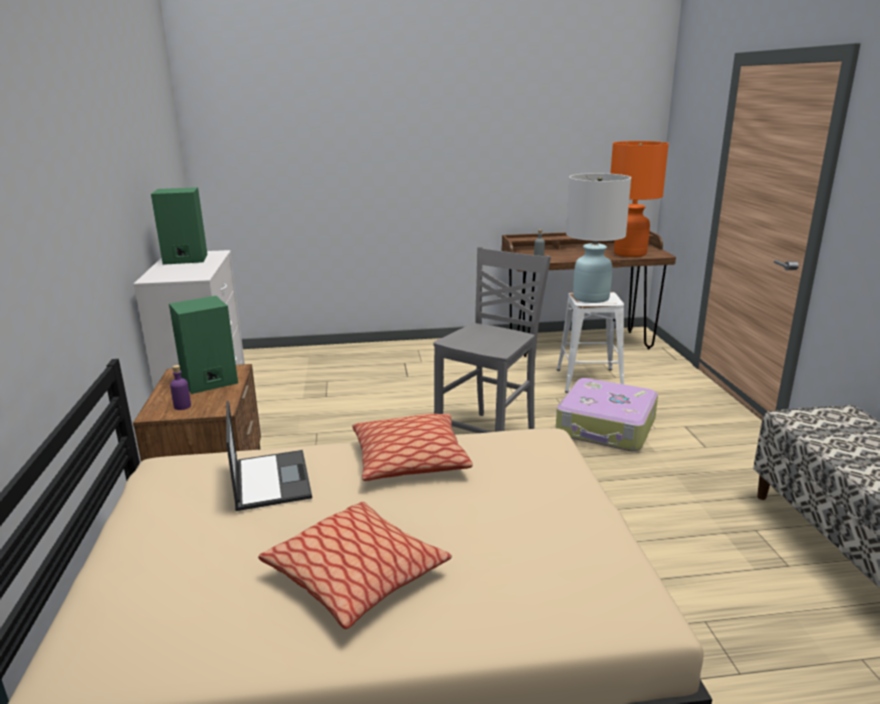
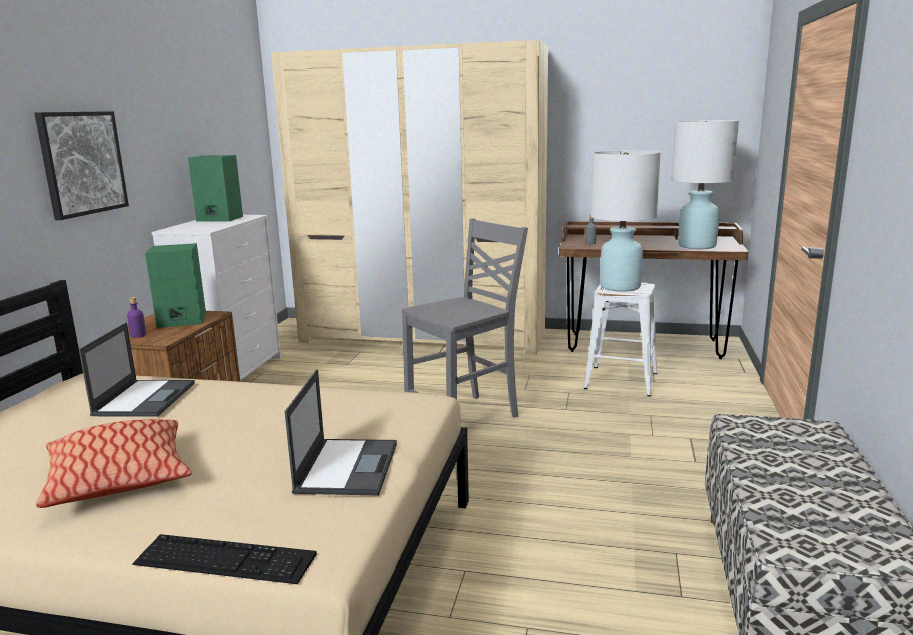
camera: 20 degrees right, 5 degrees down
pillow [352,414,473,481] -> none
suitcase [556,378,658,451] -> none
orange table lamp [610,141,669,257] -> white table lamp [671,120,739,249]
none -> picture [34,111,129,220]
none -> keyboard [132,534,317,584]
none -> beige wardrobe [271,40,548,355]
none -> laptop [285,369,397,496]

